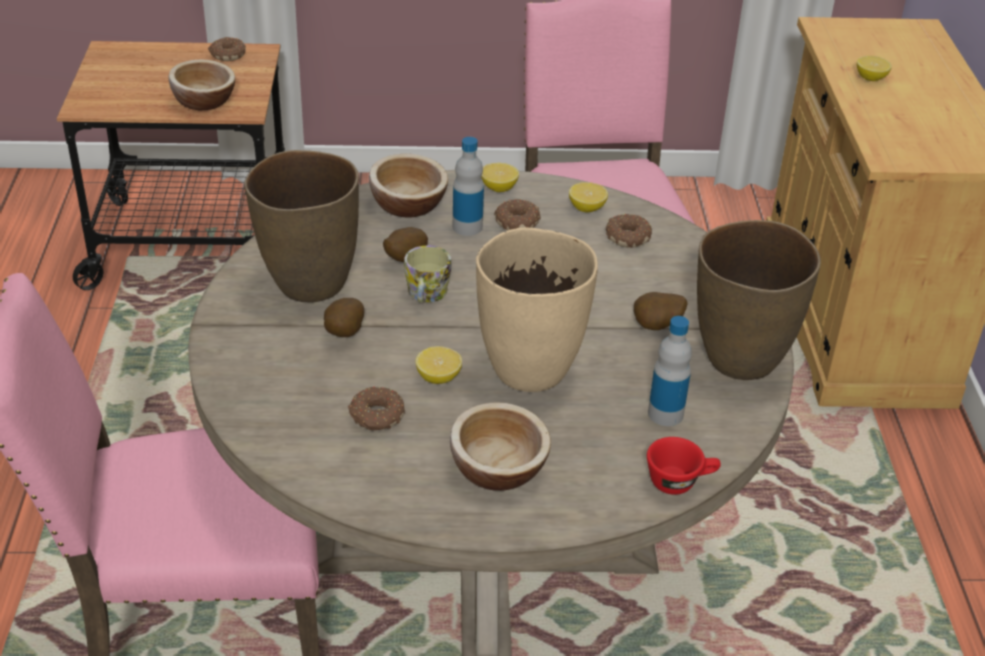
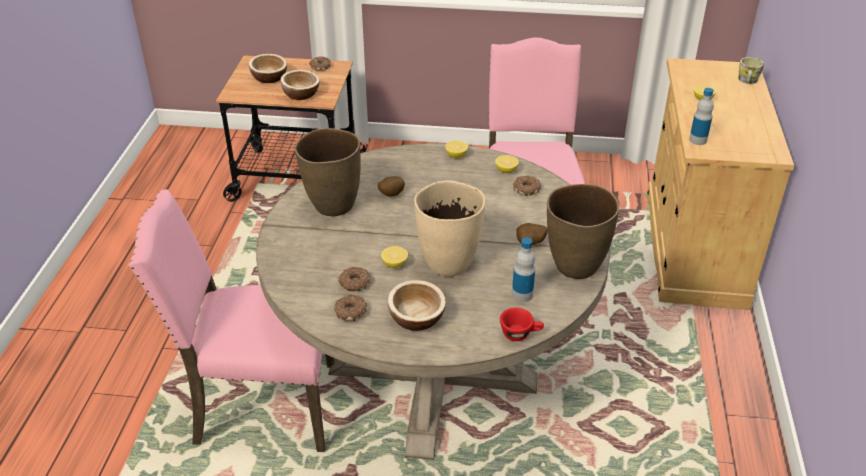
camera: 10 degrees right, 0 degrees up
potato [324,298,364,337] -> none
bowl [369,154,448,218] -> bowl moved to [249,54,287,83]
mug [404,245,452,304] -> mug moved to [738,57,764,84]
bottle [453,137,484,236] -> bottle moved to [689,88,714,145]
donut [494,199,541,230] -> donut moved to [334,295,367,321]

